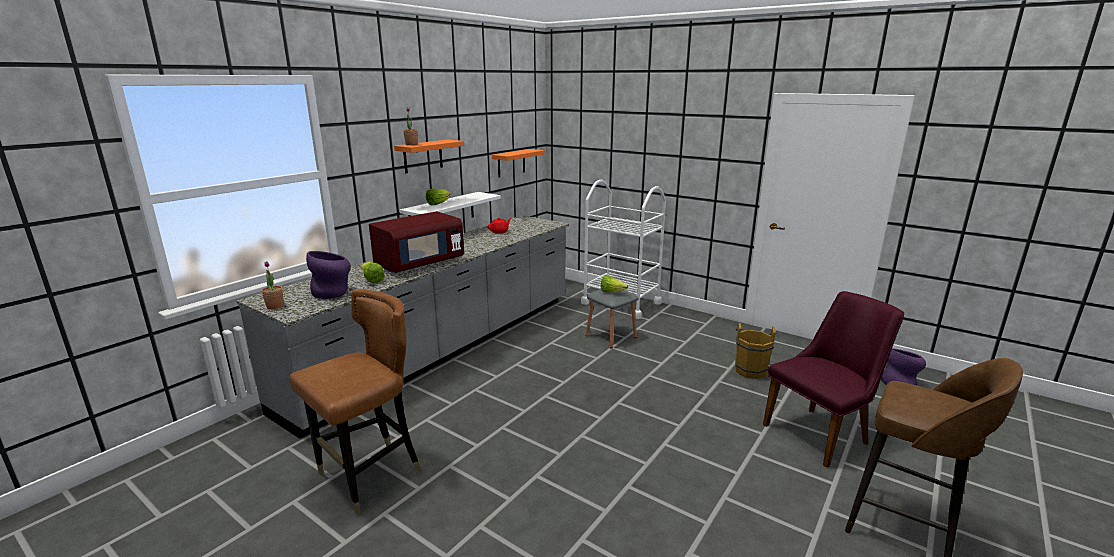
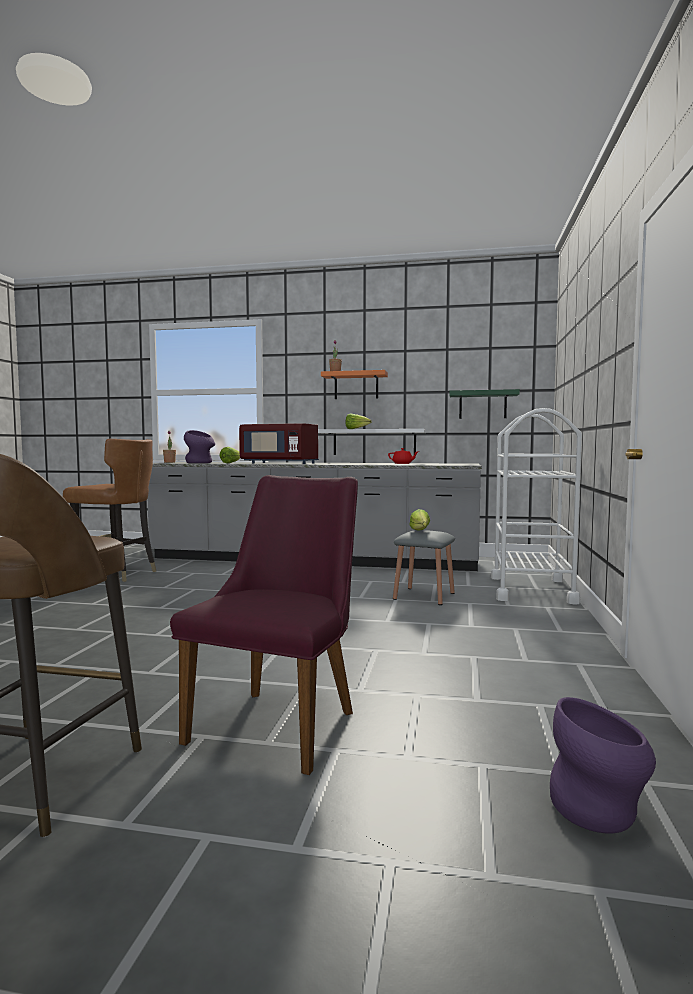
camera: 65 degrees right, 15 degrees down
orange shelf [492,149,545,177] -> green shelf [449,389,520,419]
brown bucket [735,323,777,379] -> none
purple chair [763,291,904,468] -> purple chair turned 105 degrees counterclockwise [170,475,358,775]

